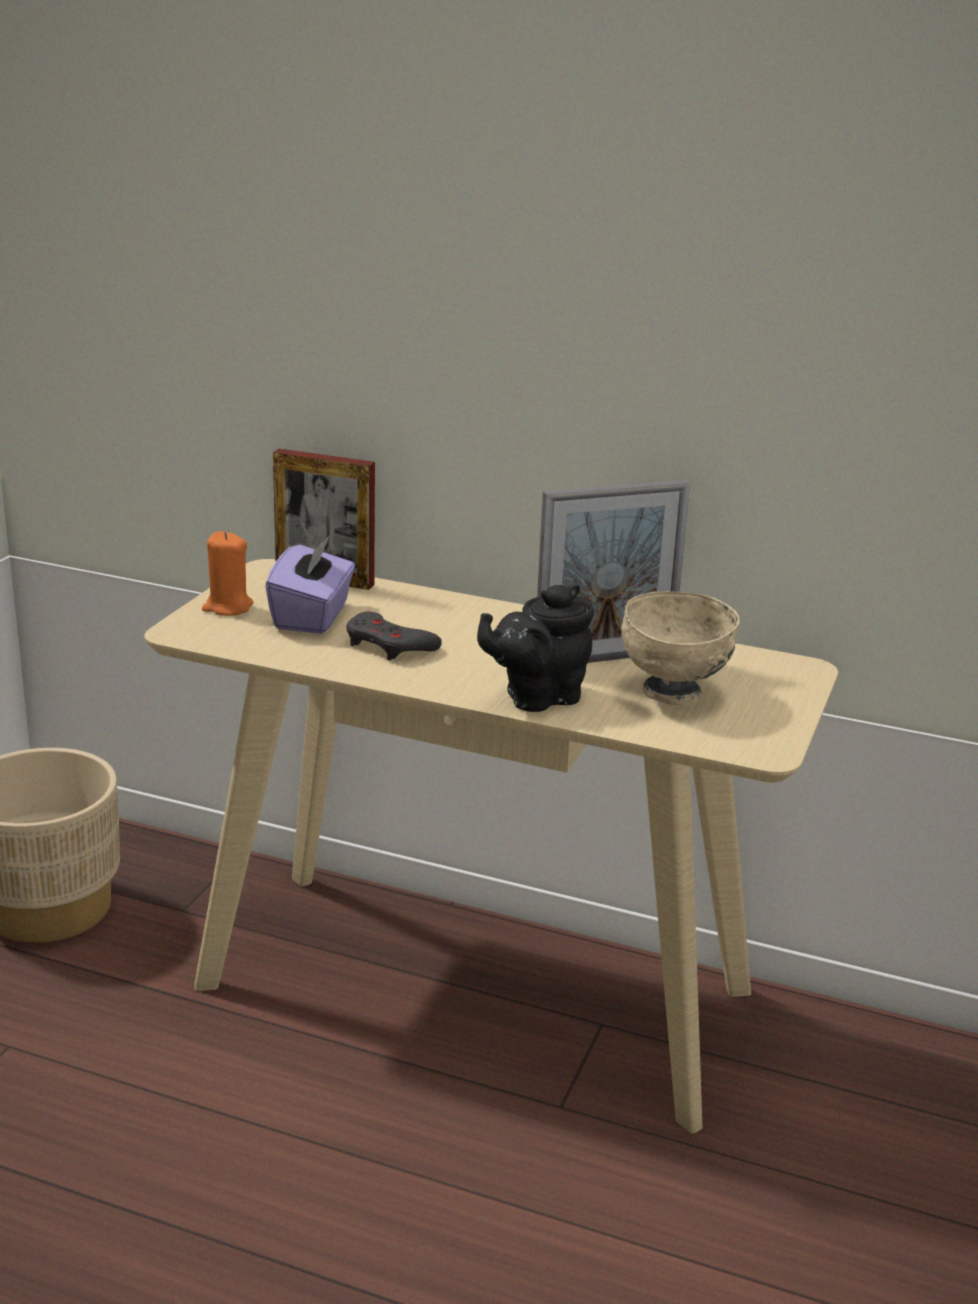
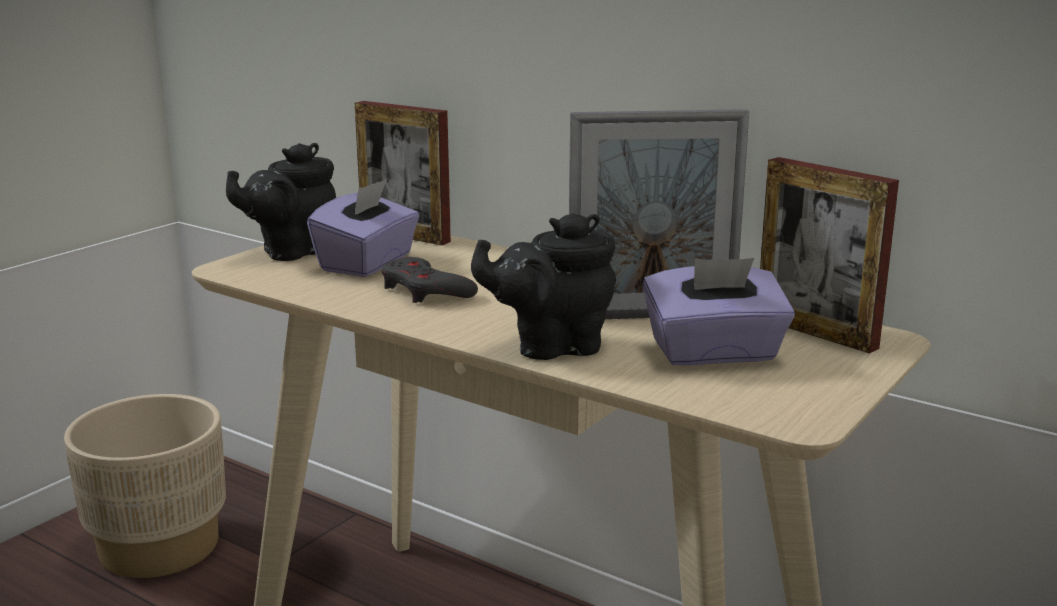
camera: 15 degrees right, 5 degrees down
orange candle [202,531,253,616] -> black teapot [226,143,336,261]
beige bowl [621,591,739,705] -> purple tissue box [643,258,795,366]
none -> picture frame [760,157,899,354]

